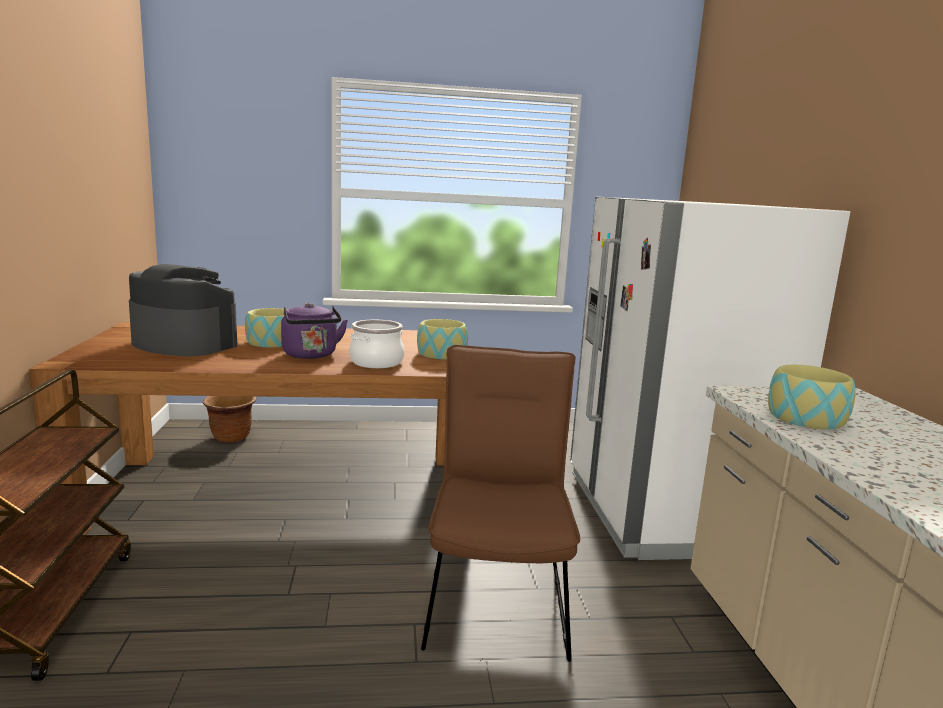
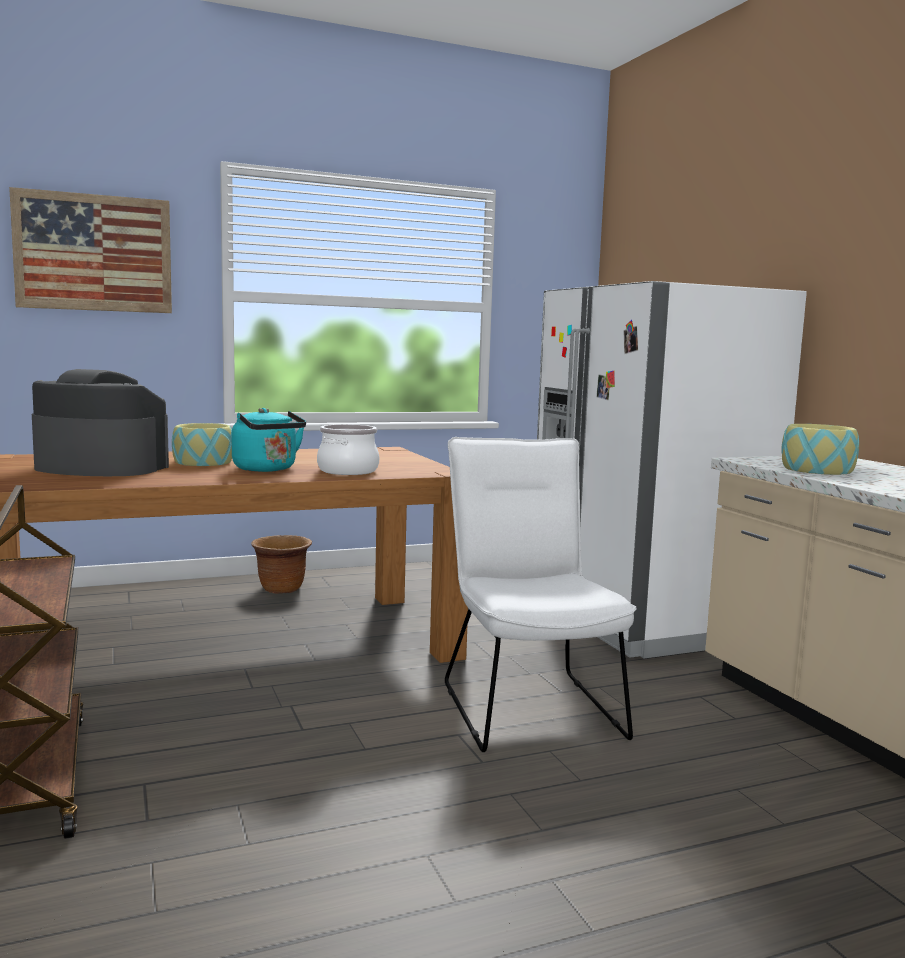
camera: 15 degrees left, 5 degrees down
brown planter [203,396,256,443] -> brown planter moved to [251,535,312,594]
purple kettle [281,303,348,359] -> turquoise kettle [232,408,306,472]
bowl [417,319,468,359] -> none
brown chair [421,345,580,662] -> white chair [445,437,637,752]
none -> picture [9,187,172,313]

